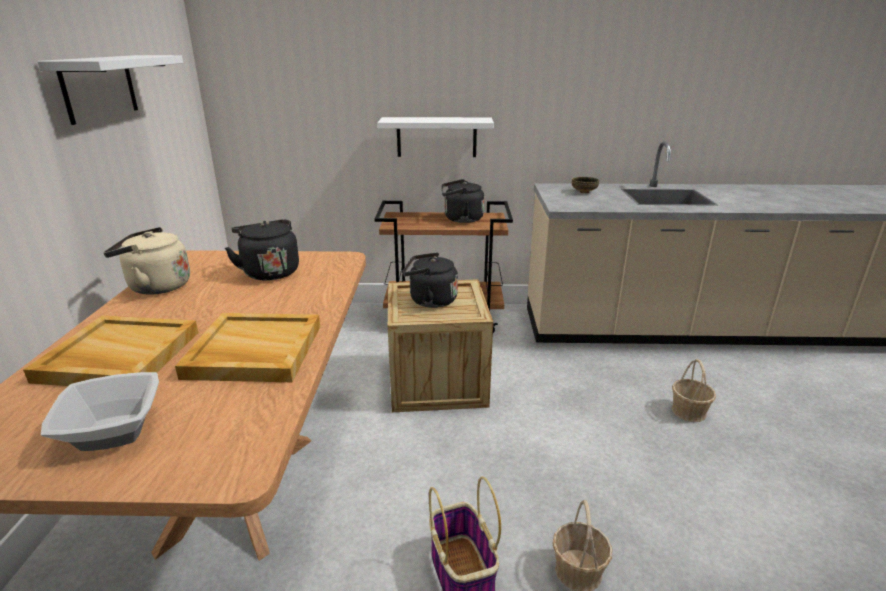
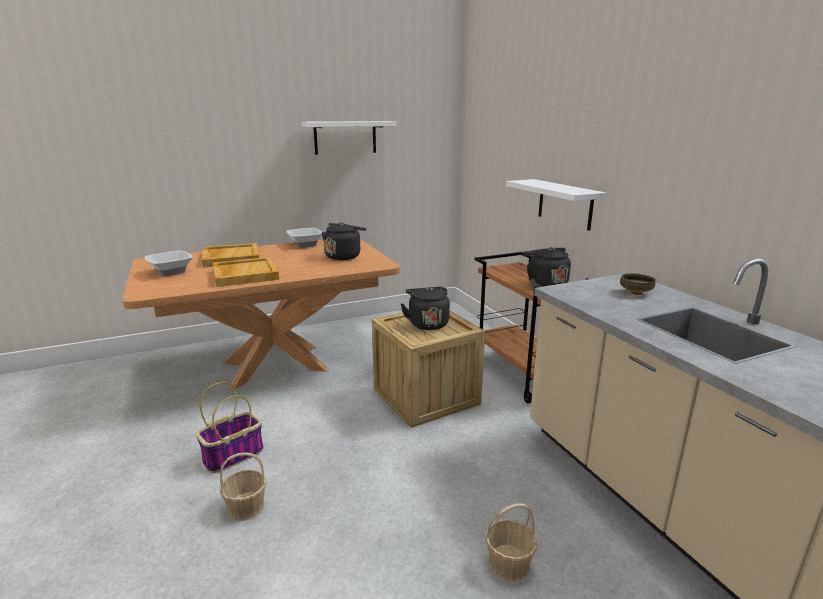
camera: 65 degrees right, 5 degrees down
beige kettle [103,227,190,295] -> bowl [286,228,322,248]

